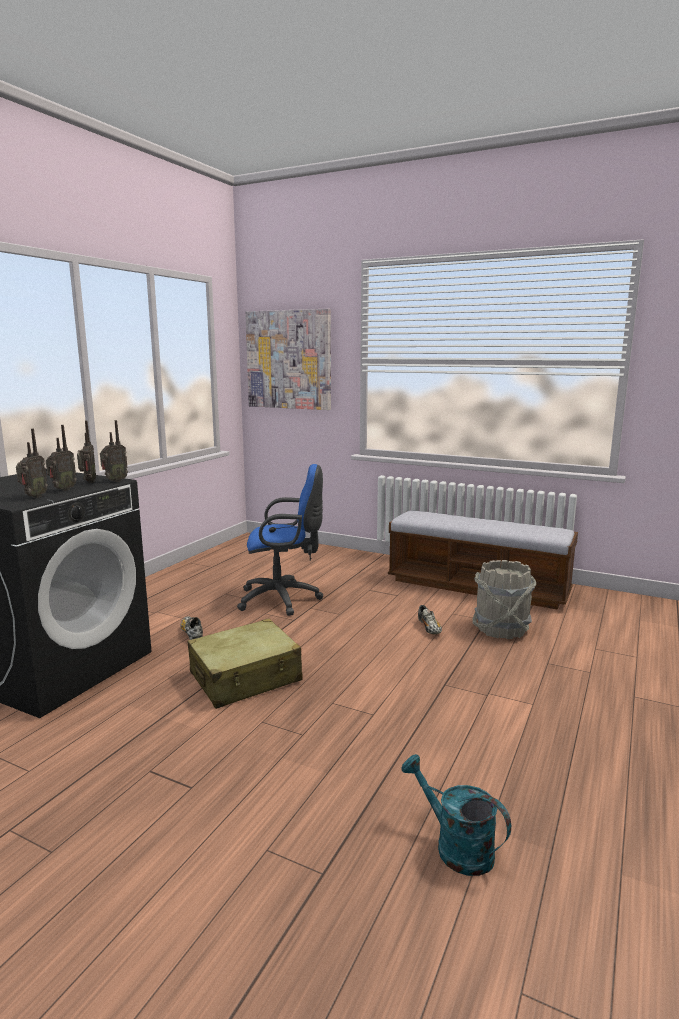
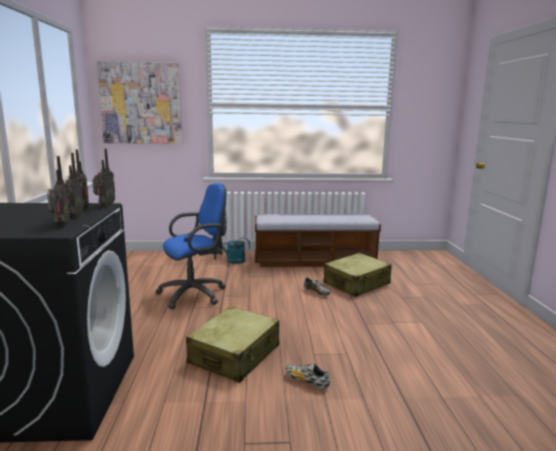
camera: 30 degrees left, 0 degrees up
shoe [180,616,203,640] -> shoe moved to [285,363,330,389]
turquoise watering can [401,754,511,876] -> turquoise watering can moved to [212,236,250,264]
grey bucket [473,560,536,639] -> beige suitcase [323,253,392,297]

